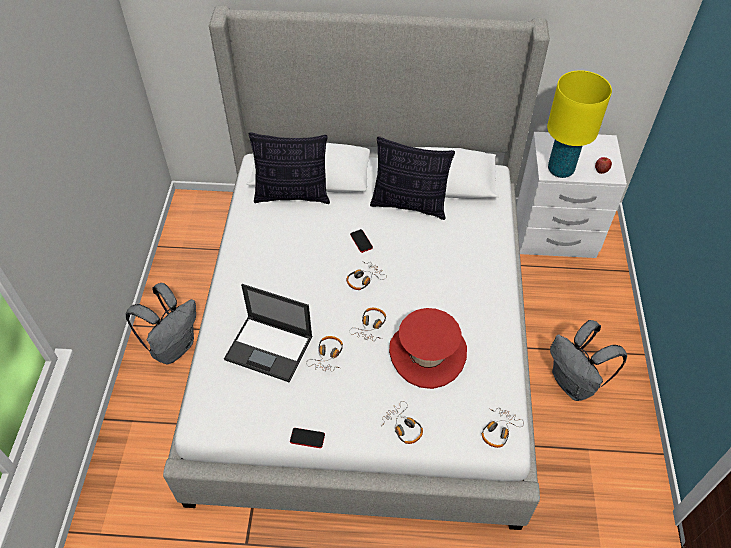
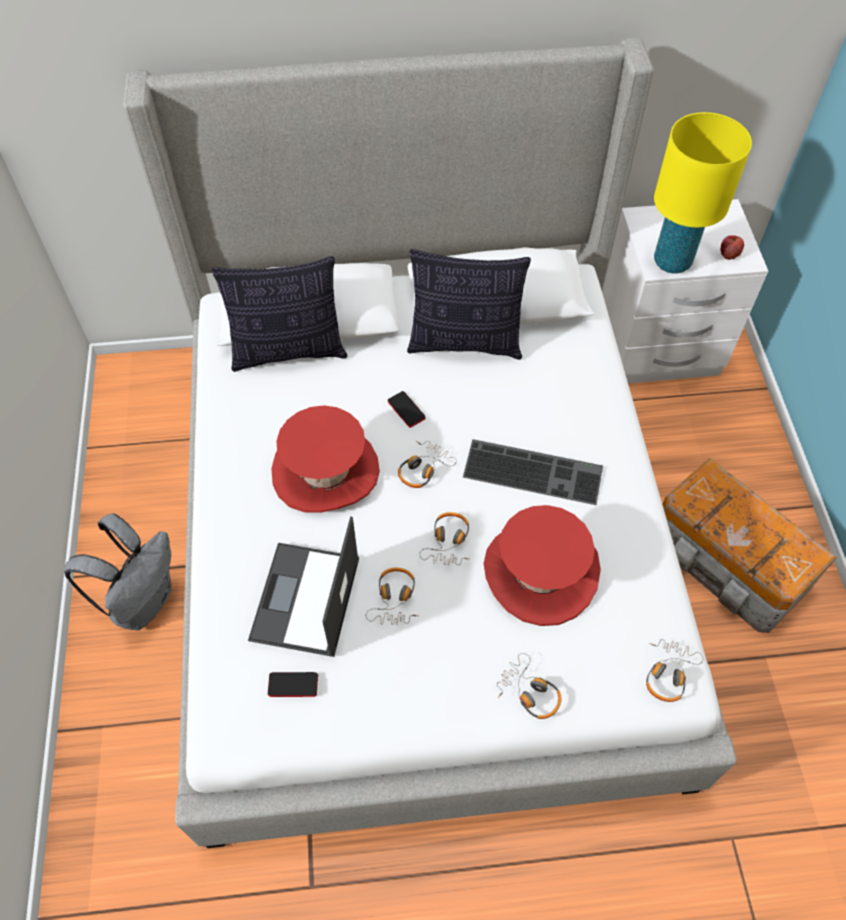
camera: 10 degrees left, 5 degrees up
laptop [224,284,313,382] -> laptop turned 90 degrees clockwise [248,516,359,657]
phone [290,428,325,448] -> phone moved to [268,672,318,697]
grey backpack [550,320,627,401] -> storage box [662,458,837,633]
none -> red hat [271,406,380,513]
none -> keyboard [463,439,603,505]

